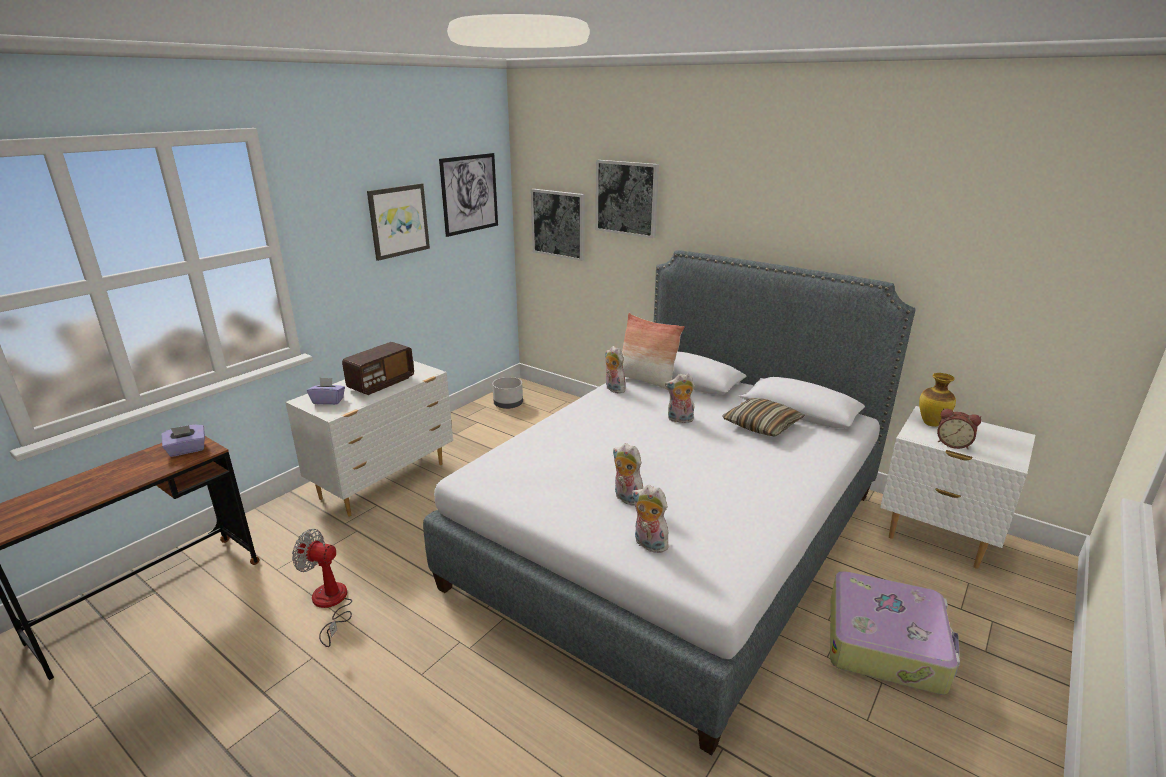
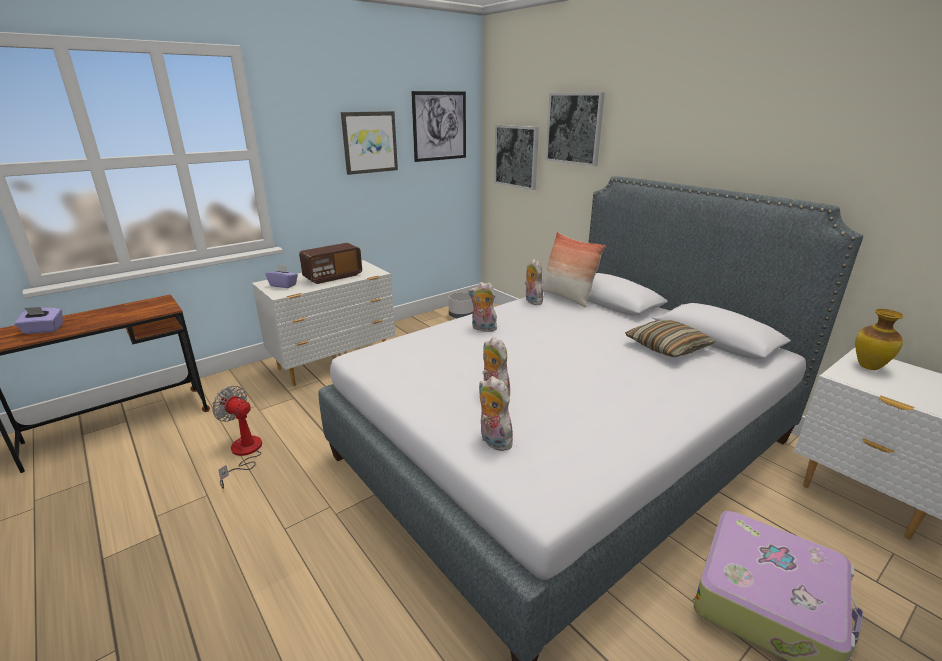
camera: 15 degrees right, 0 degrees up
purple tissue box [161,425,205,457] -> purple tissue box moved to [14,307,63,334]
plush toy [665,374,695,423] -> plush toy moved to [468,282,497,332]
alarm clock [937,408,981,449] -> none

